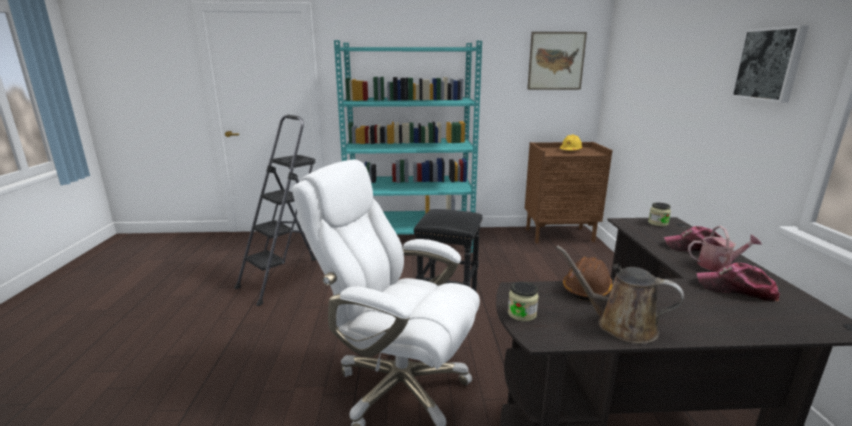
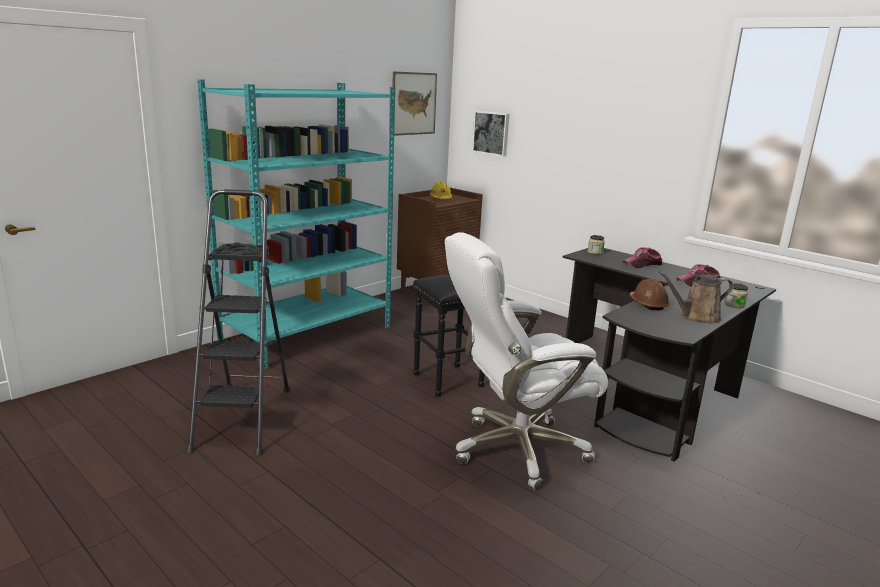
camera: 45 degrees left, 0 degrees up
jar [508,282,539,322] -> jar moved to [724,283,748,308]
watering can [688,226,762,271] -> none
picture [731,25,809,103] -> picture moved to [472,111,509,156]

